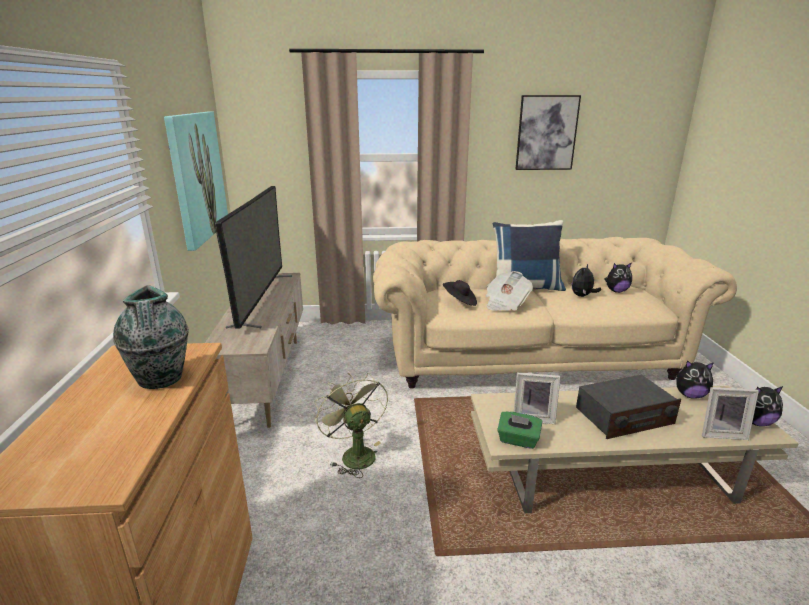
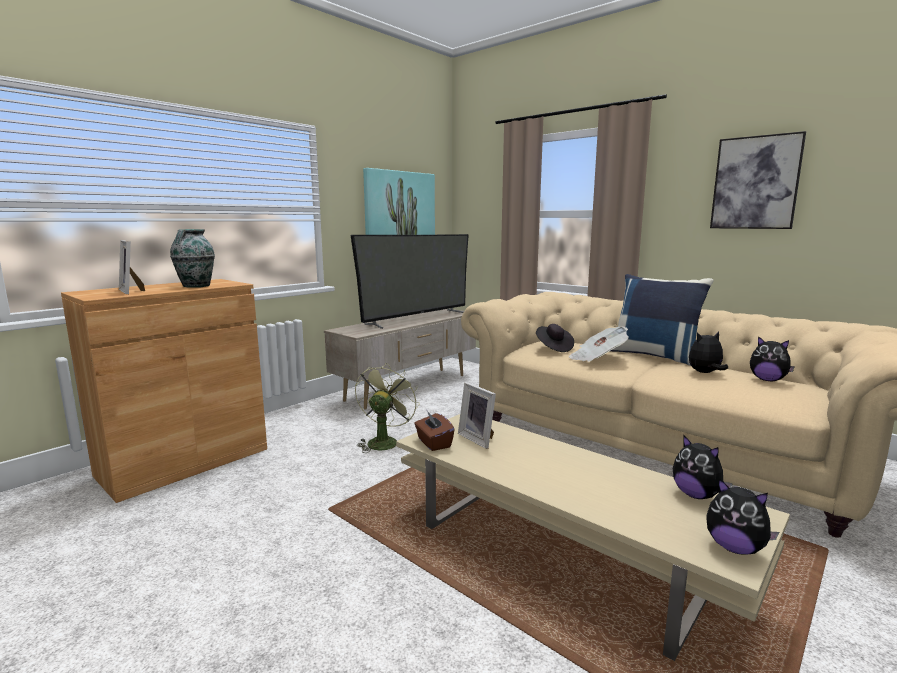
camera: 45 degrees right, 10 degrees down
green tissue box [497,411,542,449] -> brown tissue box [414,411,455,451]
radio [576,375,681,439] -> none
picture frame [702,387,759,440] -> picture frame moved to [119,240,145,294]

